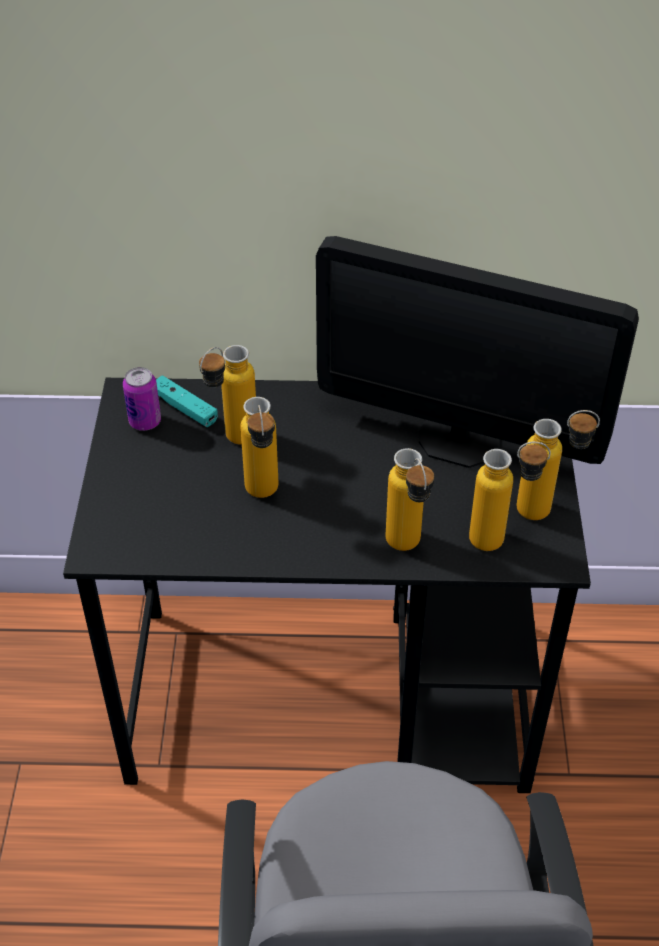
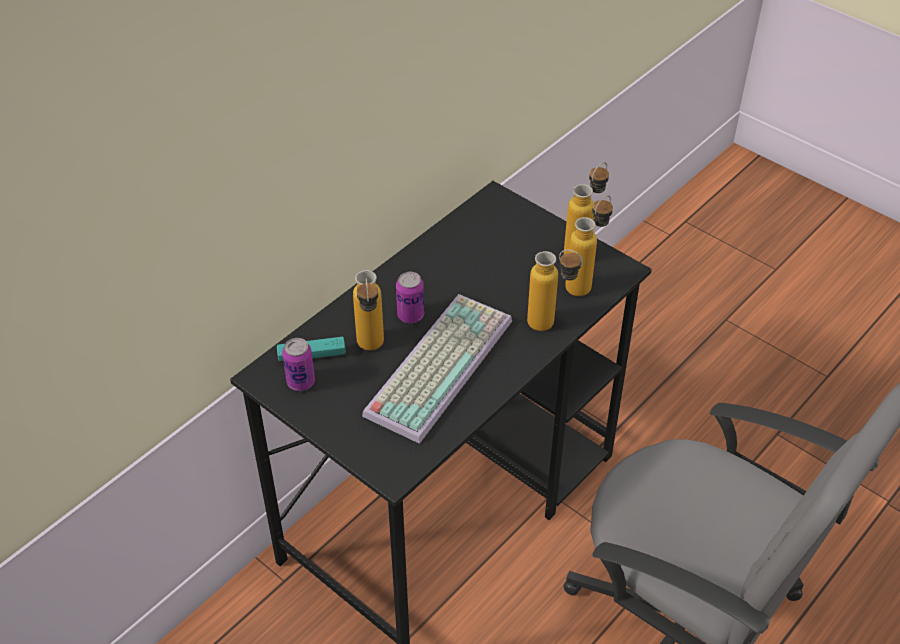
camera: 50 degrees left, 0 degrees up
bottle [240,397,279,498] -> keyboard [362,294,512,444]
monitor [316,236,639,468] -> none
none -> can [396,272,424,323]

